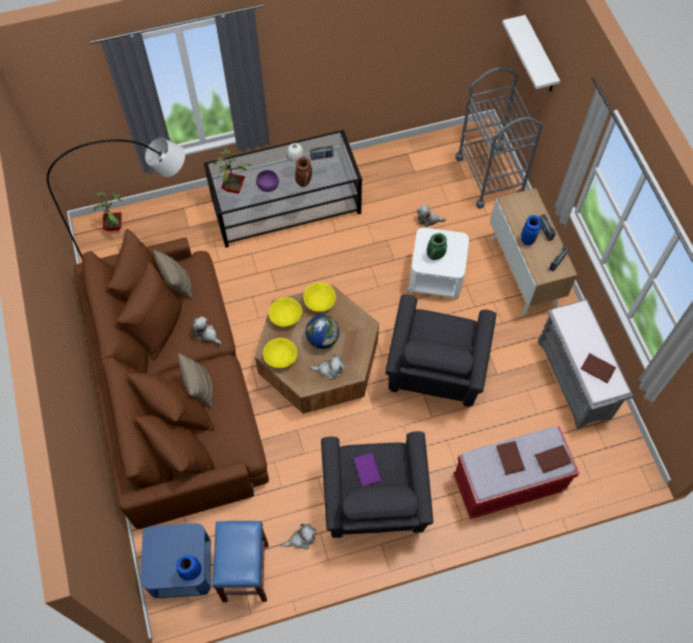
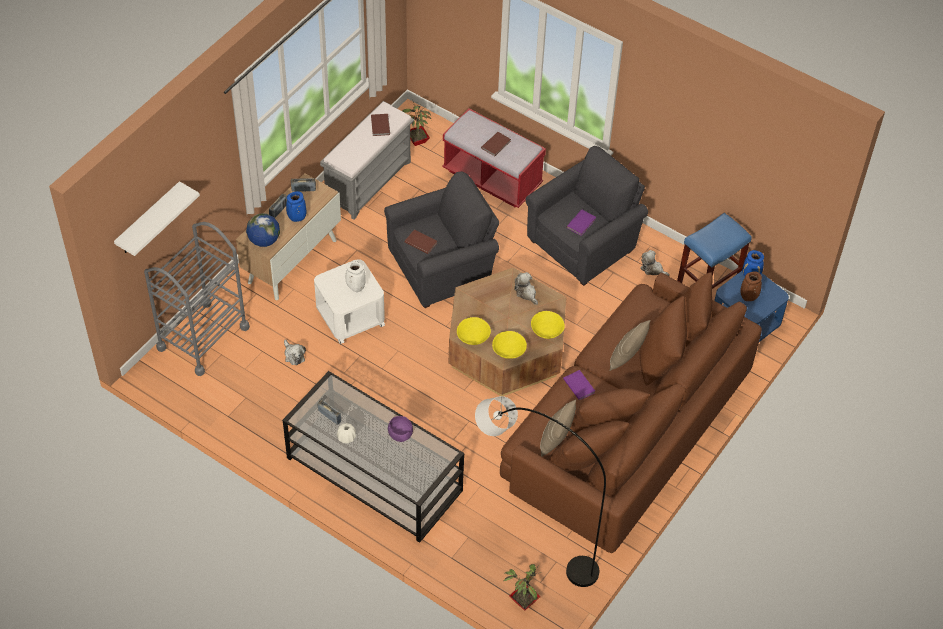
camera: 130 degrees left, 10 degrees down
plush toy [191,316,222,345] -> purple book [563,370,595,400]
potted plant [214,148,253,194] -> potted plant moved to [402,102,432,146]
brown vase [295,157,312,187] -> brown vase moved to [740,272,762,301]
globe [305,315,339,349] -> globe moved to [246,213,280,247]
green vase [427,233,447,260] -> white vase [346,261,366,292]
brown book [535,445,572,473] -> brown book moved to [405,229,437,254]

